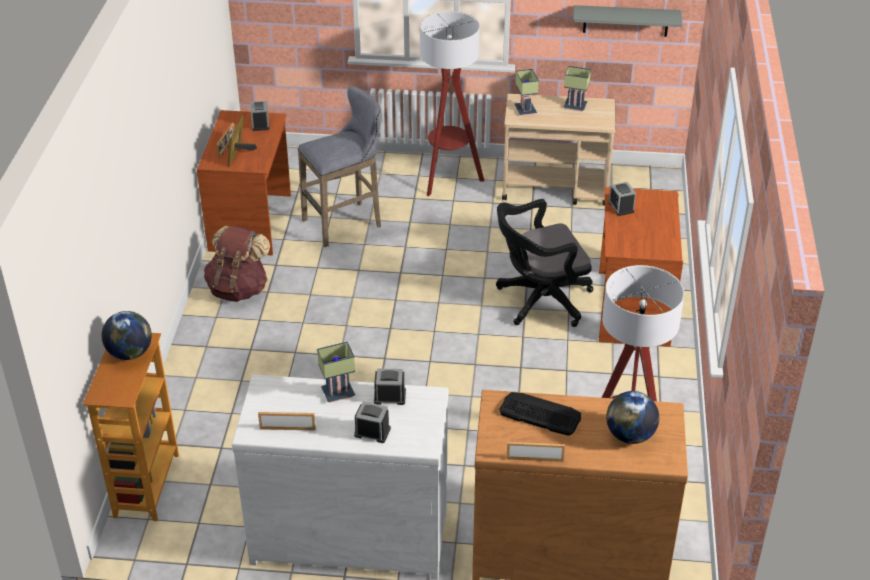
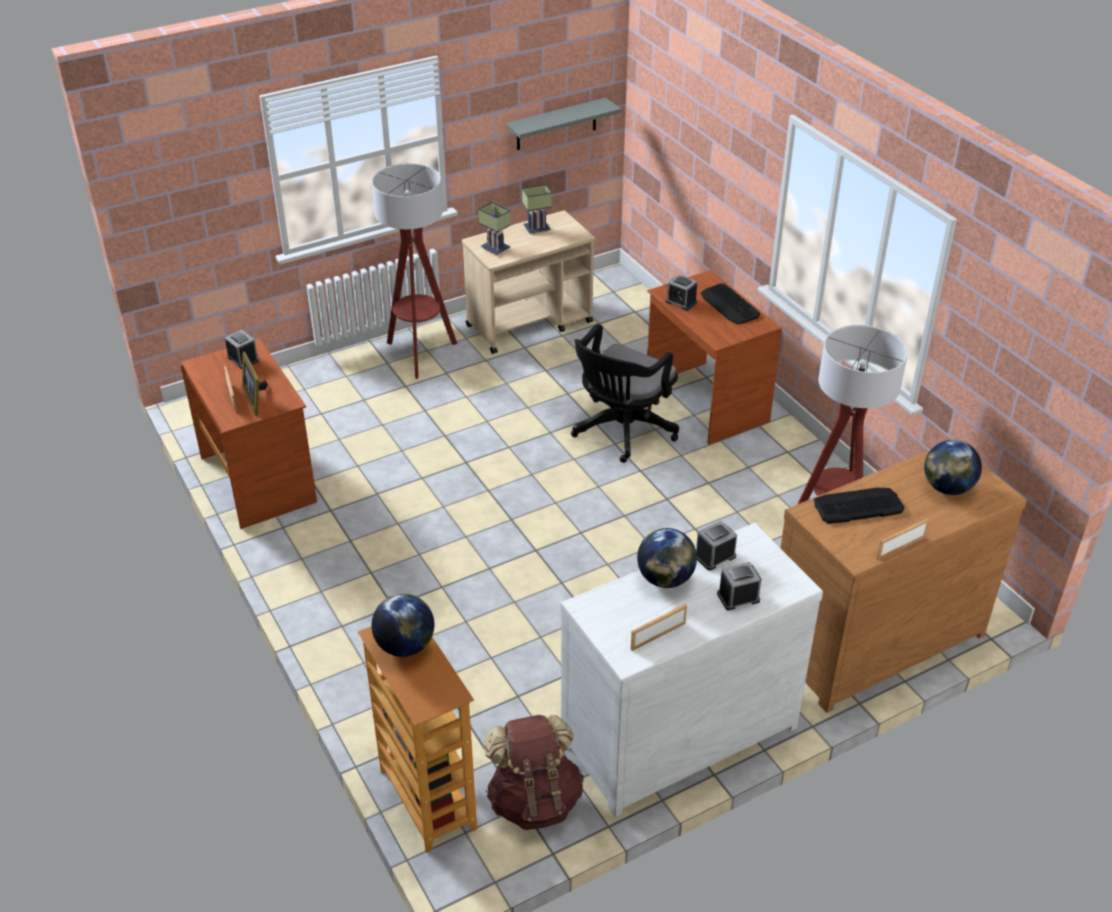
camera: 35 degrees left, 0 degrees up
brown backpack [204,226,270,302] -> brown backpack moved to [484,715,584,830]
grey stool [298,86,382,247] -> none
table lamp [317,342,355,403] -> globe [637,528,697,588]
none -> keyboard [700,283,760,324]

